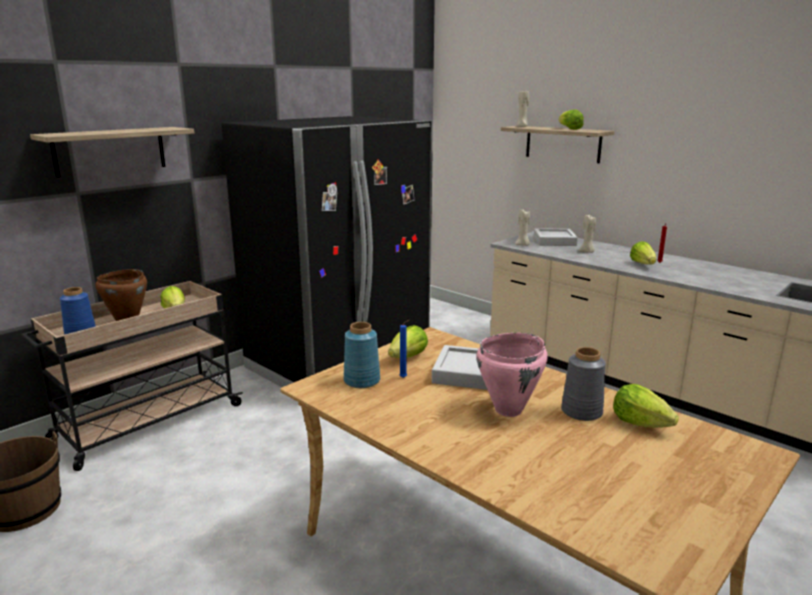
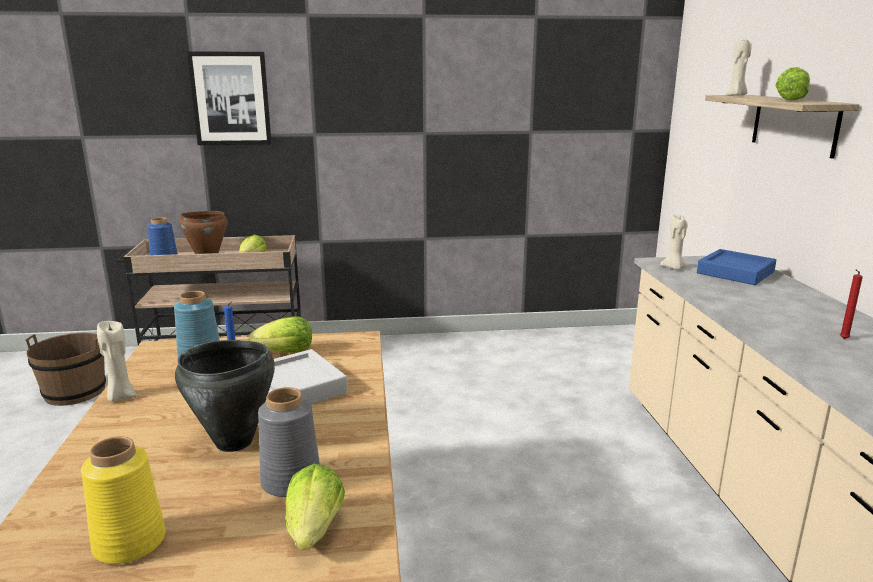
camera: 40 degrees right, 0 degrees up
shelf [30,127,194,177] -> picture [187,52,272,145]
black fridge [221,116,432,387] -> none
pink cooking pot [476,333,548,417] -> black cooking pot [175,340,275,452]
grey tray [534,228,578,246] -> blue tray [697,249,776,285]
beige candle [579,215,596,253] -> beige candle moved to [97,321,137,402]
lettuce [630,241,656,264] -> none
none -> yellow vase [81,436,166,564]

